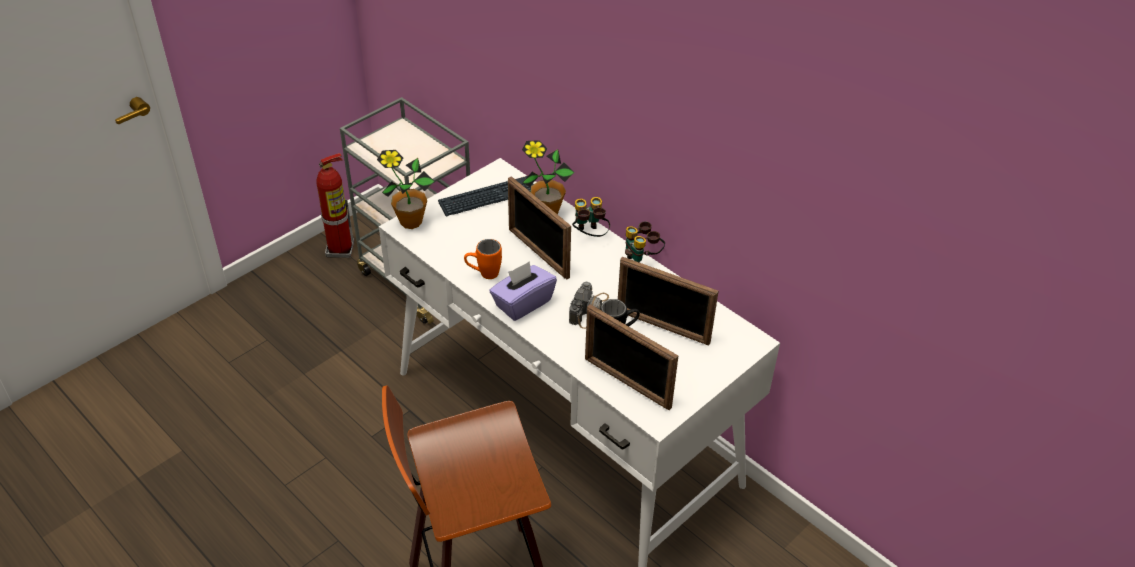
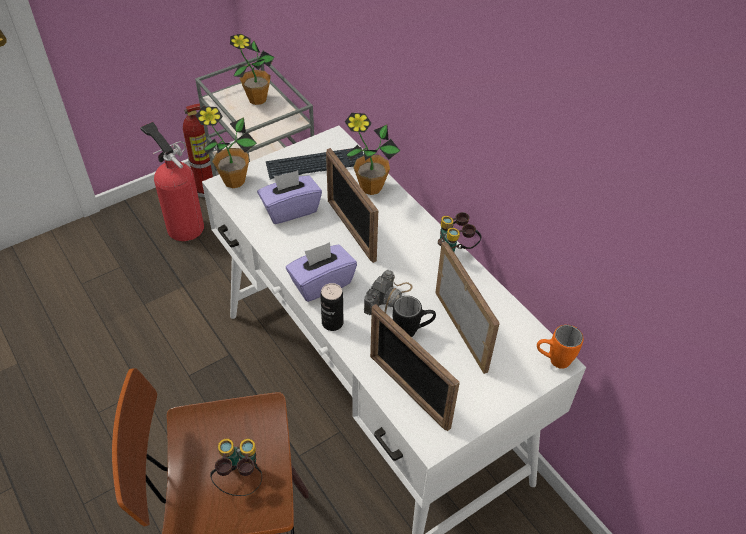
camera: 10 degrees right, 5 degrees up
orange mug [464,239,502,279] -> orange mug moved to [537,325,583,369]
binoculars [572,197,610,237] -> binoculars moved to [210,439,262,496]
picture frame [618,257,718,346] -> picture frame turned 150 degrees counterclockwise [435,241,500,374]
none -> fire extinguisher [140,122,204,241]
none -> potted plant [230,34,274,105]
none -> purple tissue box [257,170,322,224]
none -> can [320,283,344,331]

